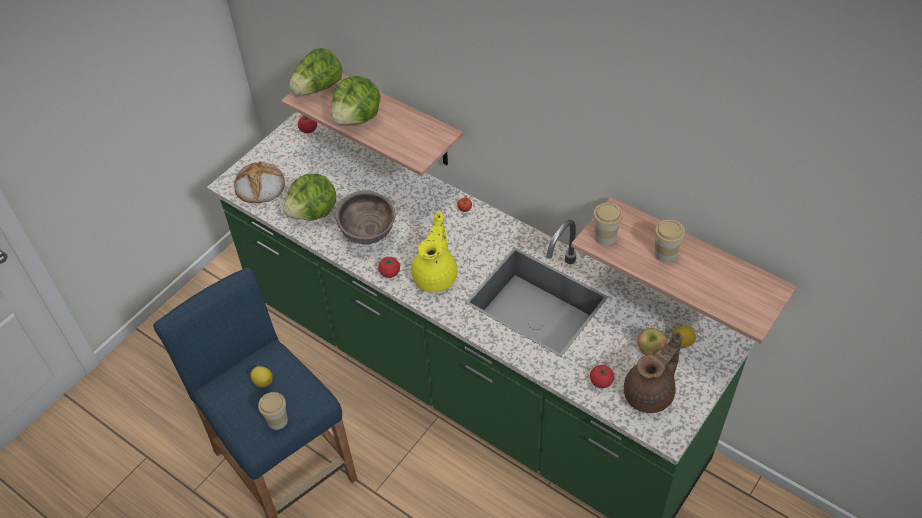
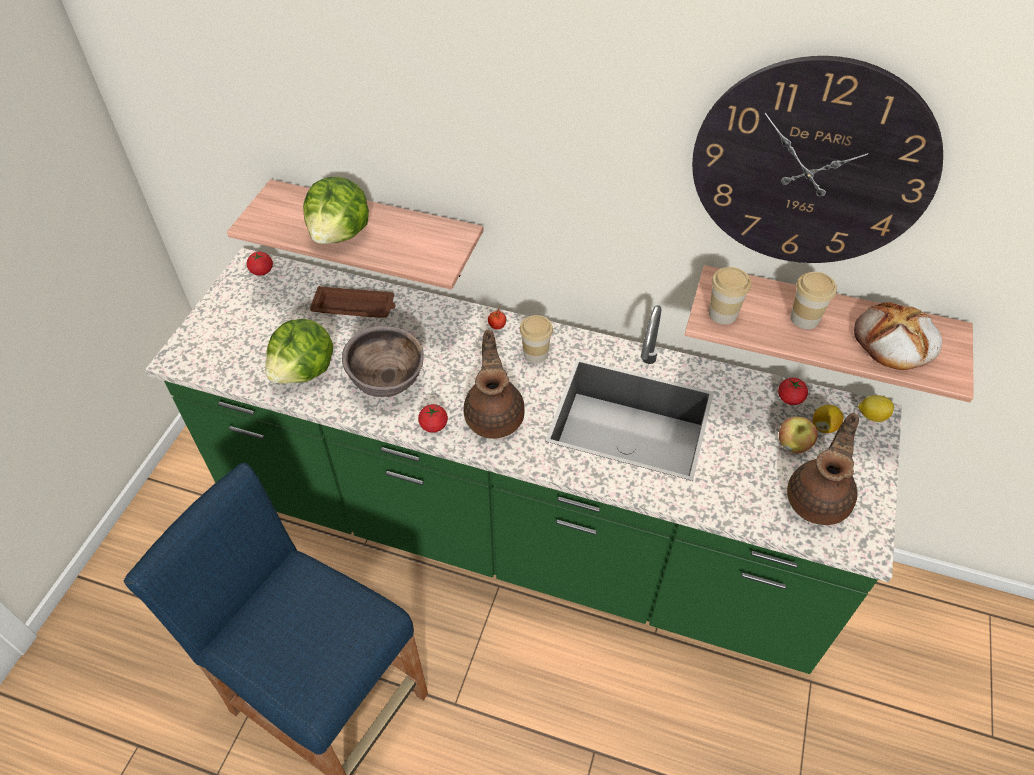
camera: 20 degrees left, 0 degrees up
bread [234,161,285,203] -> bread moved to [854,302,942,370]
lemon [250,366,273,387] -> lemon moved to [858,395,894,422]
cup [258,392,288,430] -> cup moved to [520,315,553,364]
lettuce [289,48,342,95] -> none
yellow teapot [411,211,458,293] -> brown teapot [463,330,525,439]
tomato [590,365,614,388] -> tomato moved to [778,378,808,405]
none -> brown tray [310,286,396,318]
none -> wall clock [692,56,943,263]

